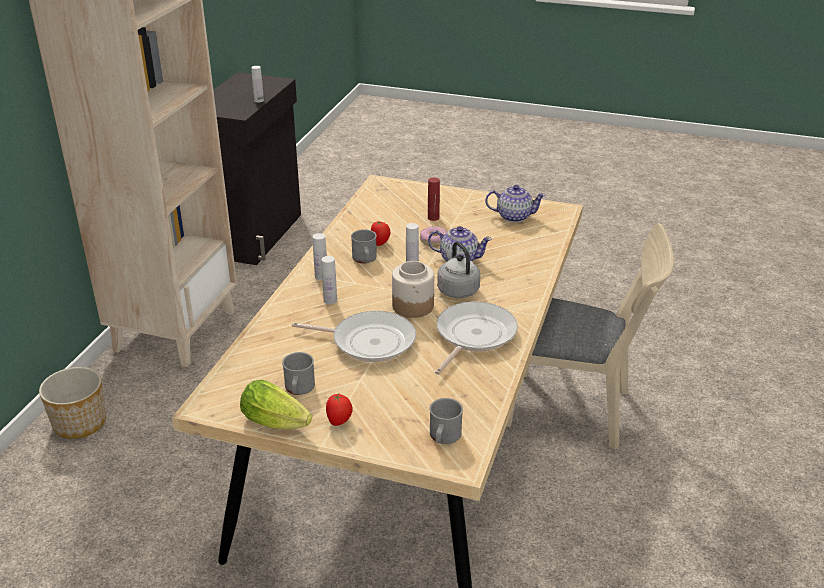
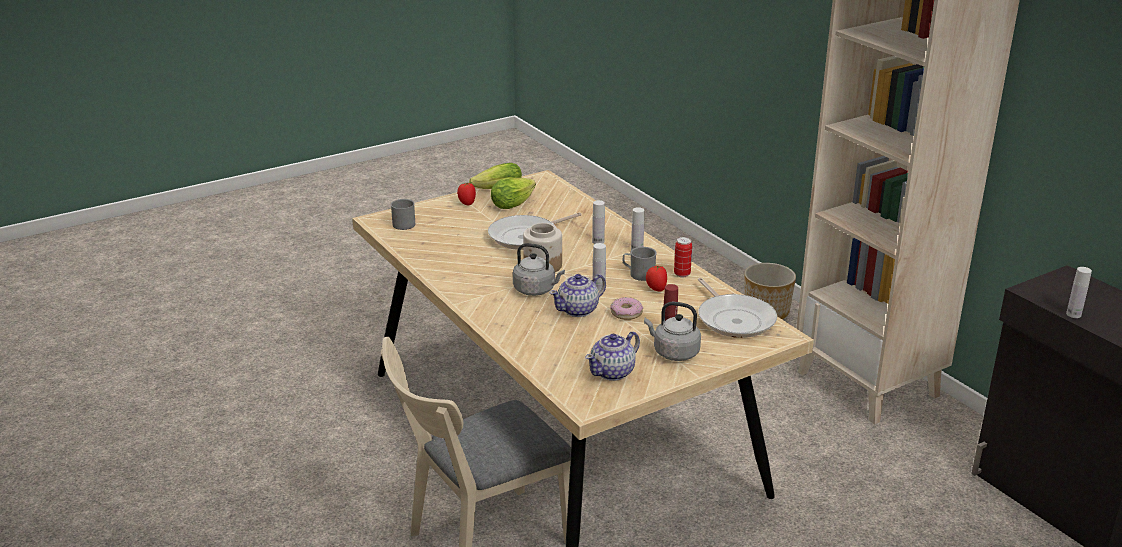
camera: 130 degrees right, 5 degrees down
grey mug [282,352,315,395] -> lettuce [491,178,536,209]
frying pan [435,302,518,375] -> frying pan moved to [698,278,777,338]
none -> grey kettle [644,302,701,361]
none -> can [674,237,692,277]

